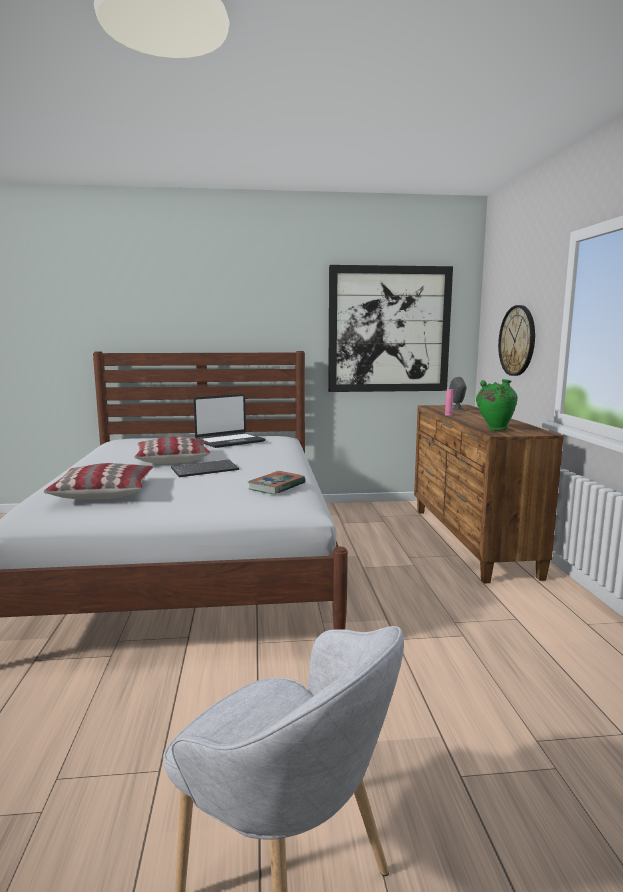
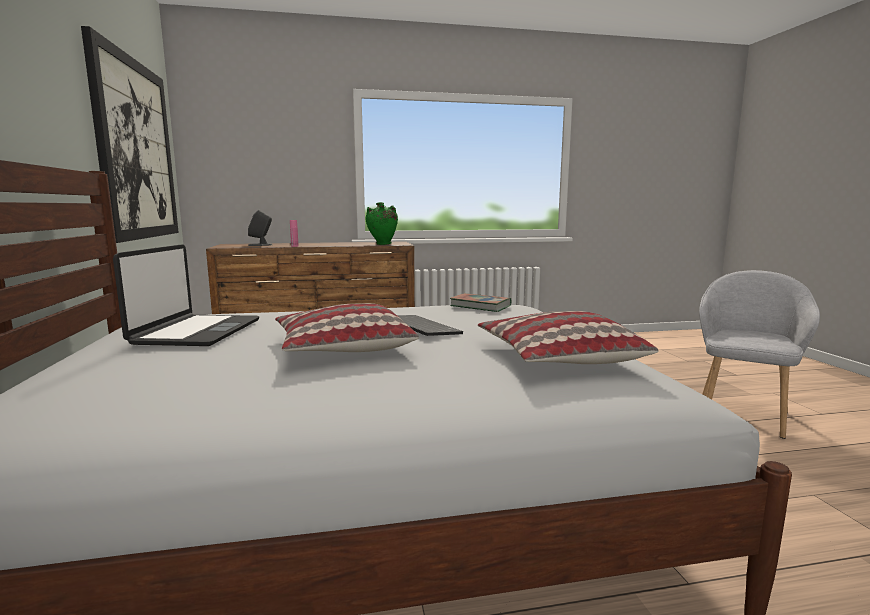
camera: 95 degrees left, 0 degrees up
laptop [194,394,266,448] -> laptop turned 45 degrees clockwise [113,244,259,346]
wall clock [498,305,535,376] -> none

